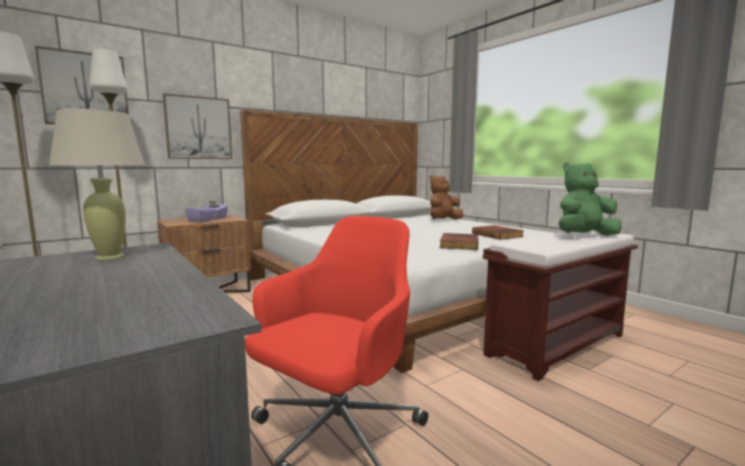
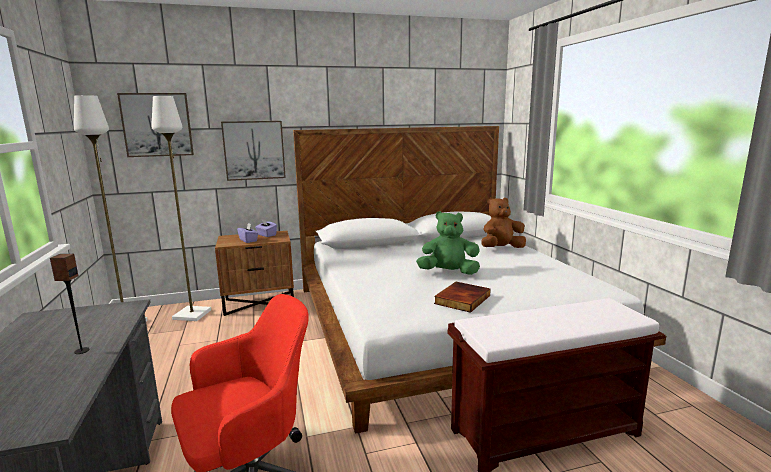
camera: 20 degrees right, 5 degrees up
beige table lamp [49,109,145,260] -> none
book [472,225,524,240] -> none
green plush toy [558,162,622,236] -> green plush toy moved to [416,211,480,275]
none -> speaker [50,254,90,354]

